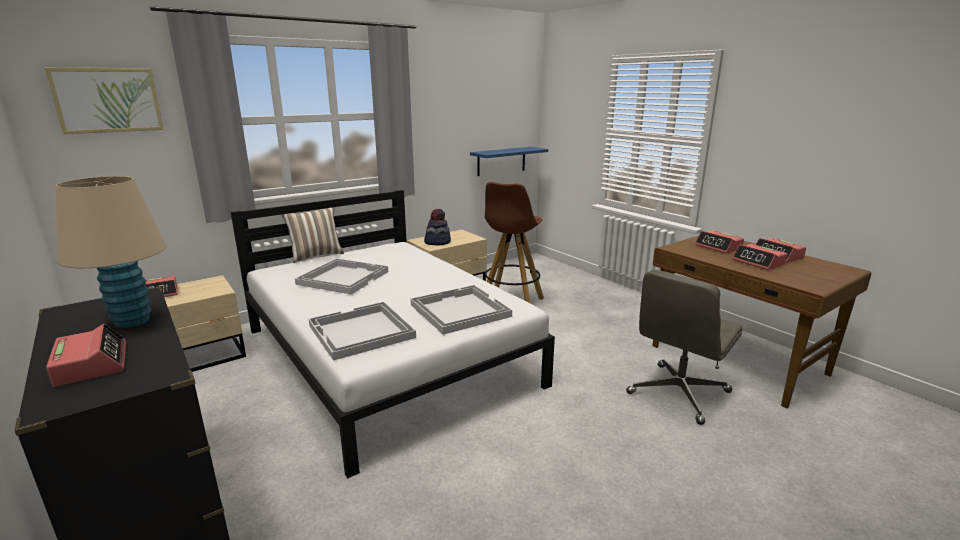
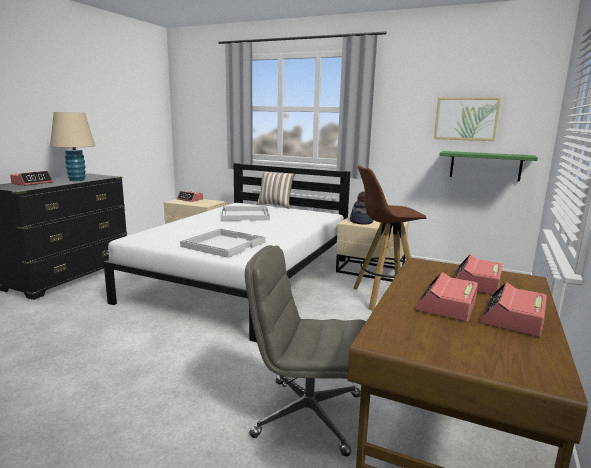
camera: 60 degrees right, 5 degrees down
picture [45,67,164,134] -> picture moved to [434,97,501,141]
white tray [309,302,416,361] -> none
blue shelf [470,147,548,176] -> green shelf [439,151,538,182]

